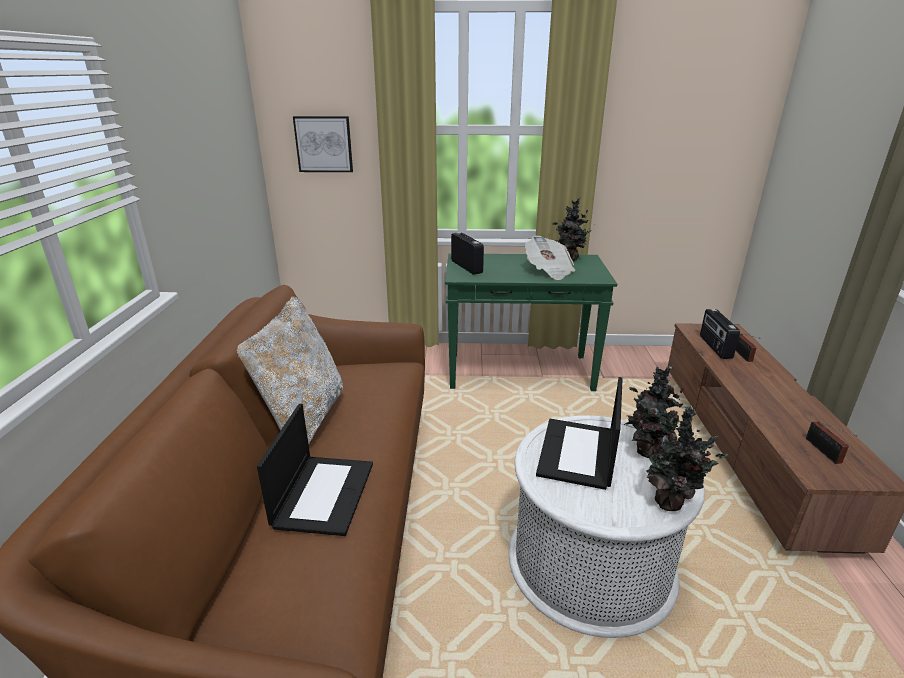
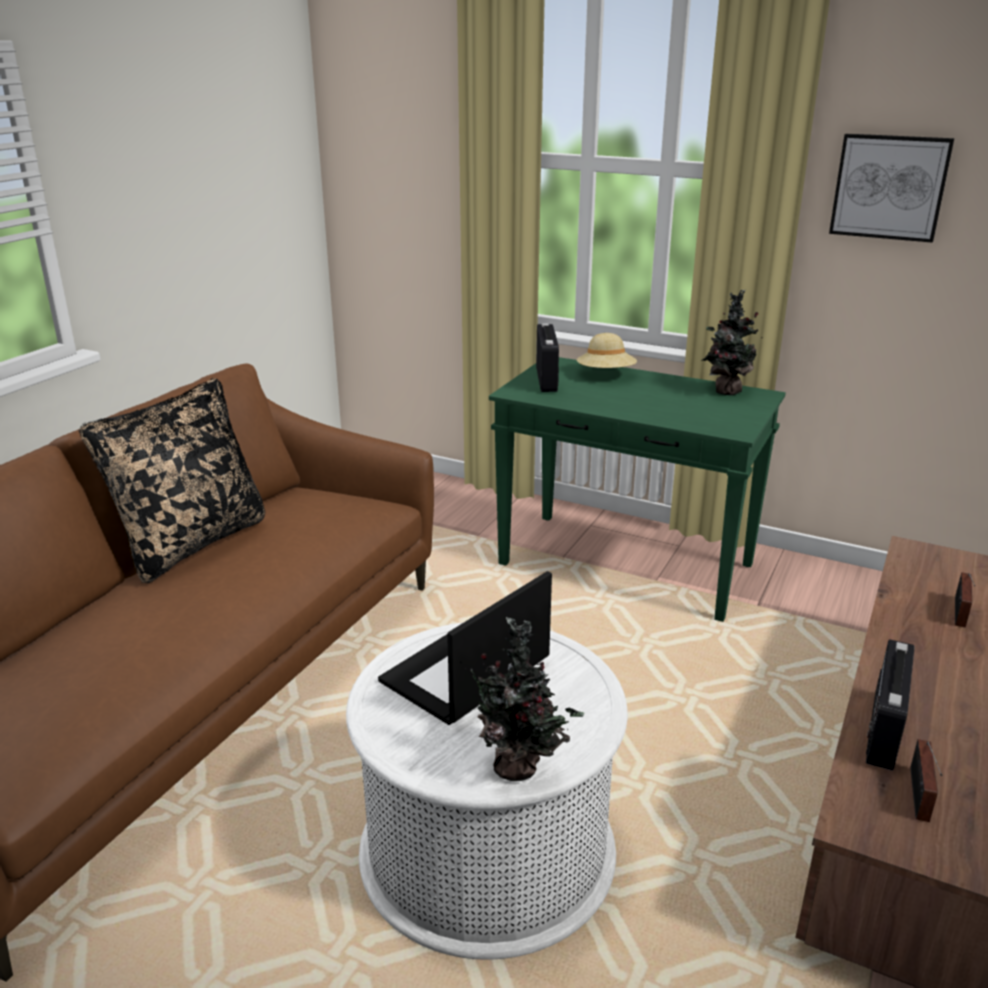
camera: 25 degrees right, 0 degrees up
white pillow [236,296,343,445] -> black pillow [79,378,265,583]
laptop [257,404,373,536] -> none
picture [293,116,353,172] -> picture moved to [829,134,954,243]
newspaper [525,236,576,280] -> none
potted plant [624,366,684,458] -> none
radio [700,309,740,359] -> radio moved to [866,639,915,771]
none -> beige hat [577,333,637,368]

